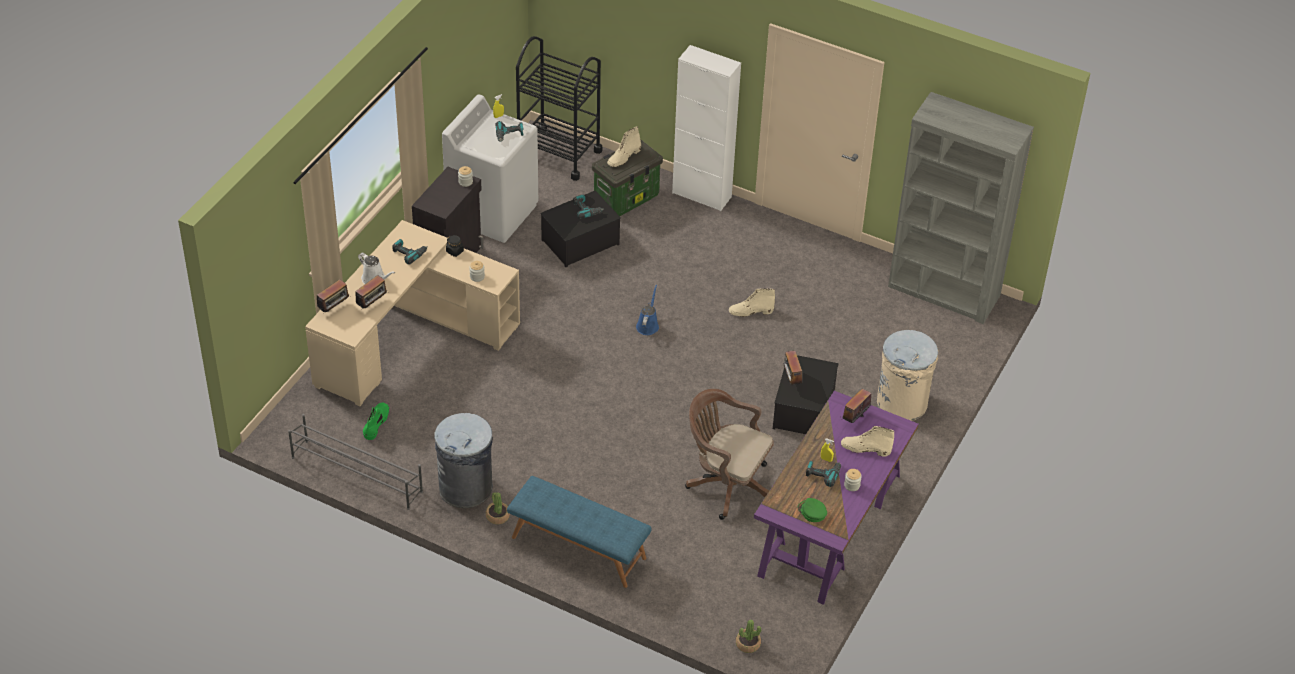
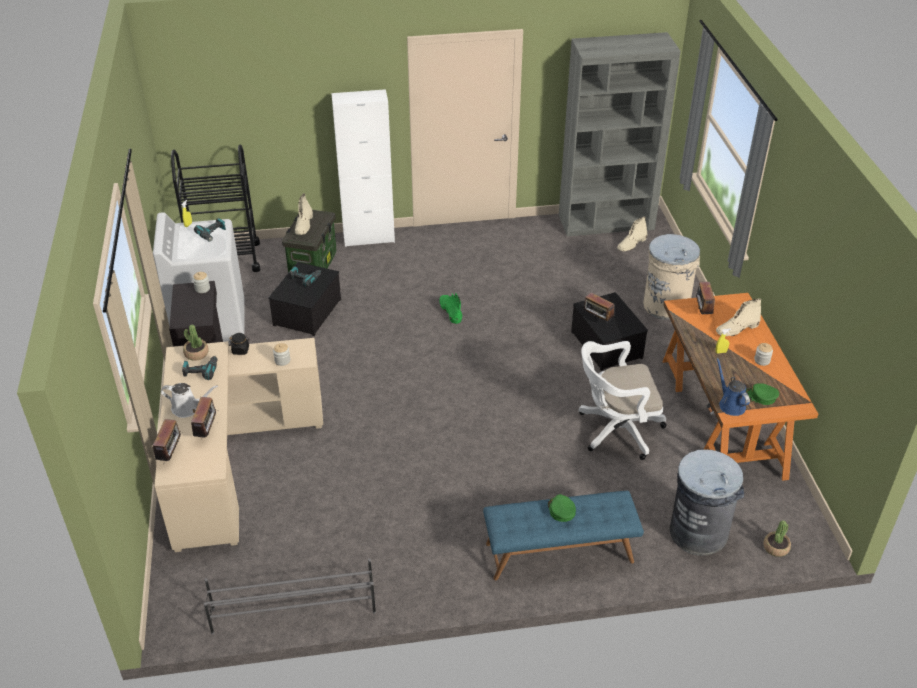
camera: 35 degrees left, 5 degrees down
green boot [363,402,389,440] -> green boot moved to [439,293,462,324]
grey trash can [434,413,493,508] -> grey trash can moved to [670,449,744,555]
potted plant [486,492,510,525] -> potted plant moved to [183,325,209,361]
blue watering can [636,285,659,335] -> blue watering can moved to [716,358,750,416]
brown office chair [685,389,774,520] -> white office chair [579,341,666,460]
beige boot [729,288,775,317] -> beige boot moved to [617,217,647,251]
purple desk [754,391,919,605] -> orange desk [662,293,818,481]
power drill [806,461,841,487] -> none
none -> green cap [548,494,576,522]

